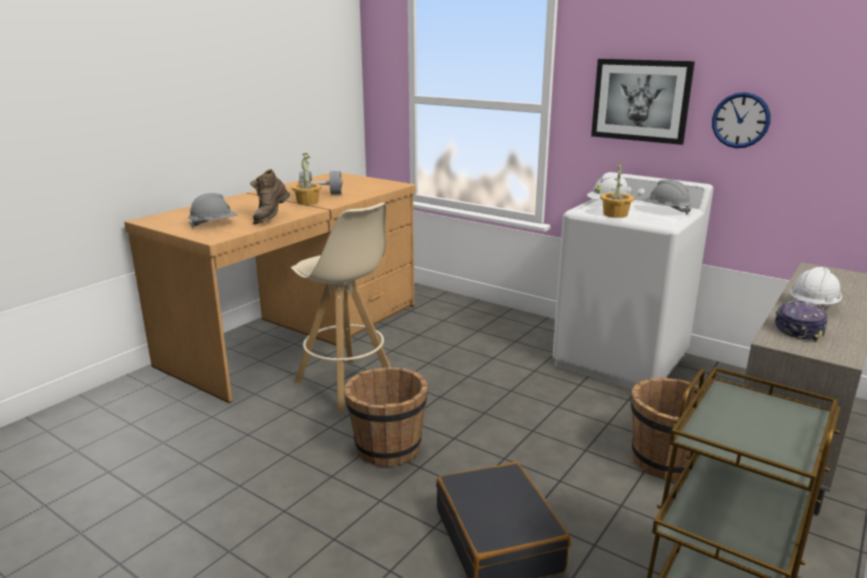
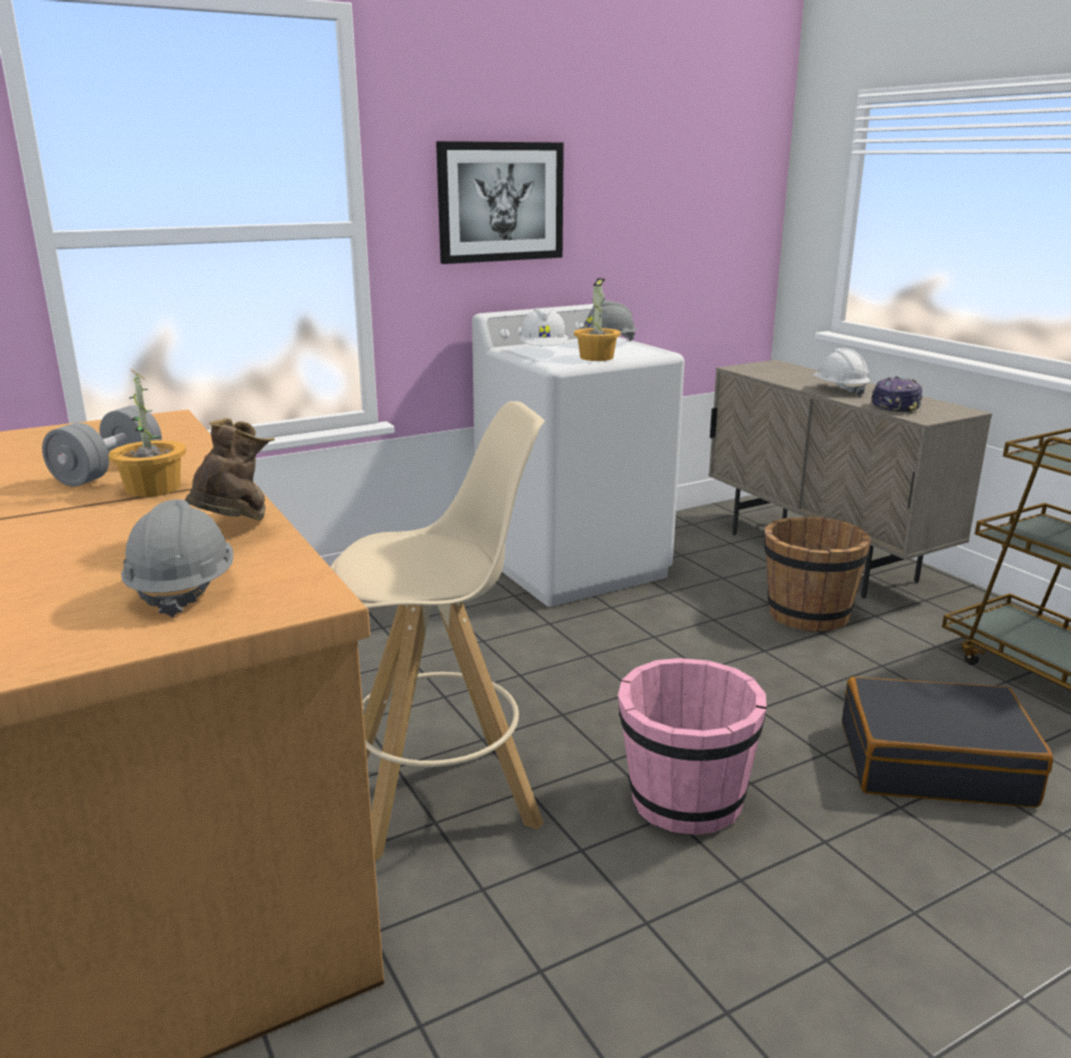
camera: 65 degrees left, 0 degrees up
brown boot [250,169,290,224] -> brown boot turned 135 degrees counterclockwise [185,418,275,521]
brown bucket [344,367,428,467] -> pink bucket [618,658,767,835]
wall clock [712,92,771,148] -> none
cap [775,301,827,342] -> cap turned 60 degrees clockwise [871,377,923,414]

